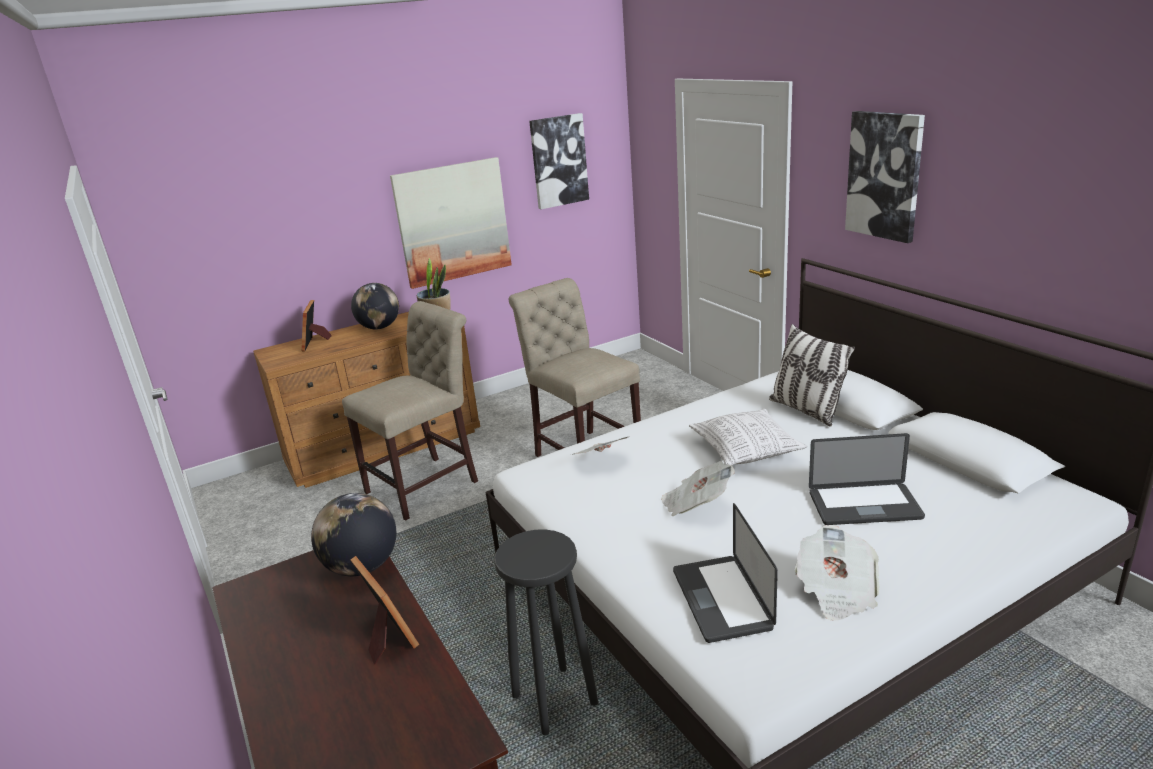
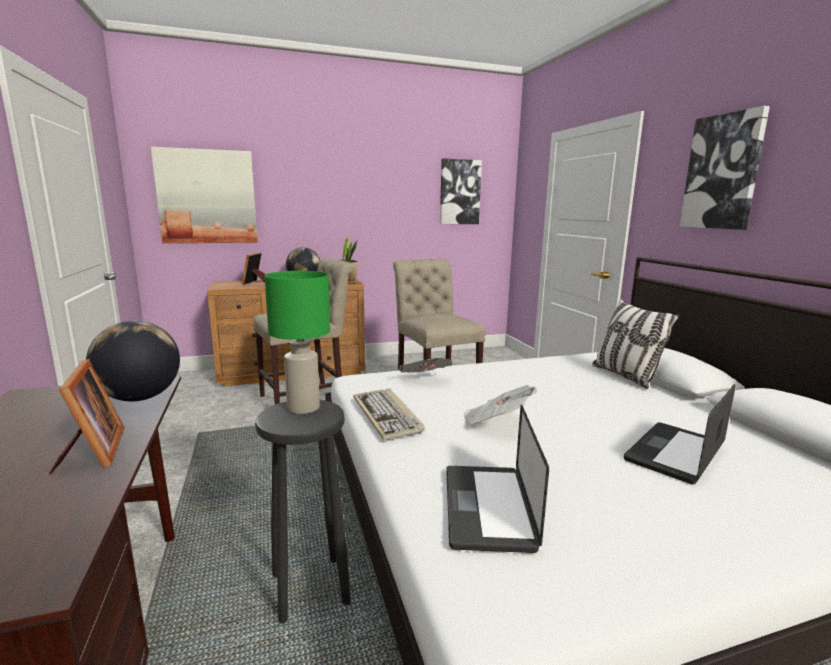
camera: 10 degrees right, 10 degrees down
picture [390,157,512,289] -> picture moved to [151,147,258,243]
pillow [689,409,807,465] -> none
newspaper [795,525,880,621] -> none
laptop [809,433,925,525] -> laptop turned 120 degrees clockwise [624,384,736,484]
none -> green table lamp [264,271,330,414]
none -> keyboard [353,388,425,440]

